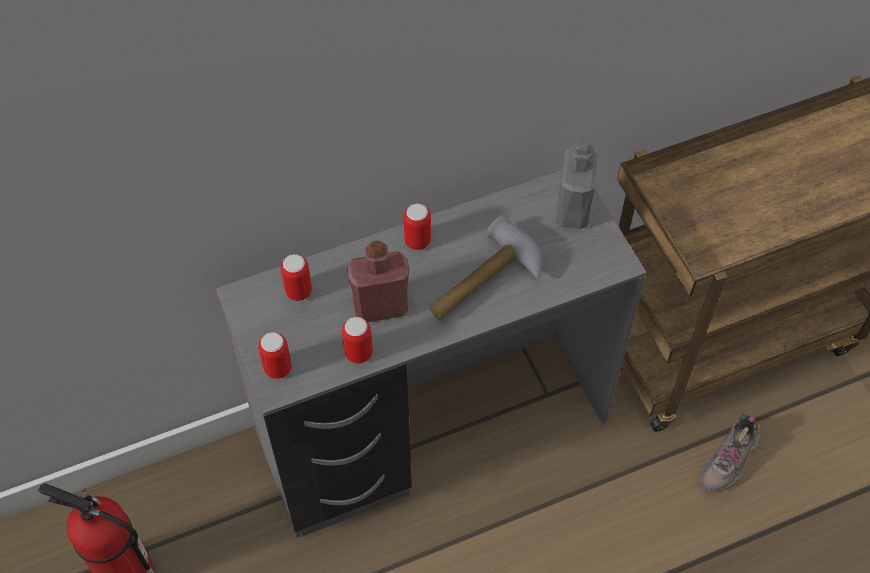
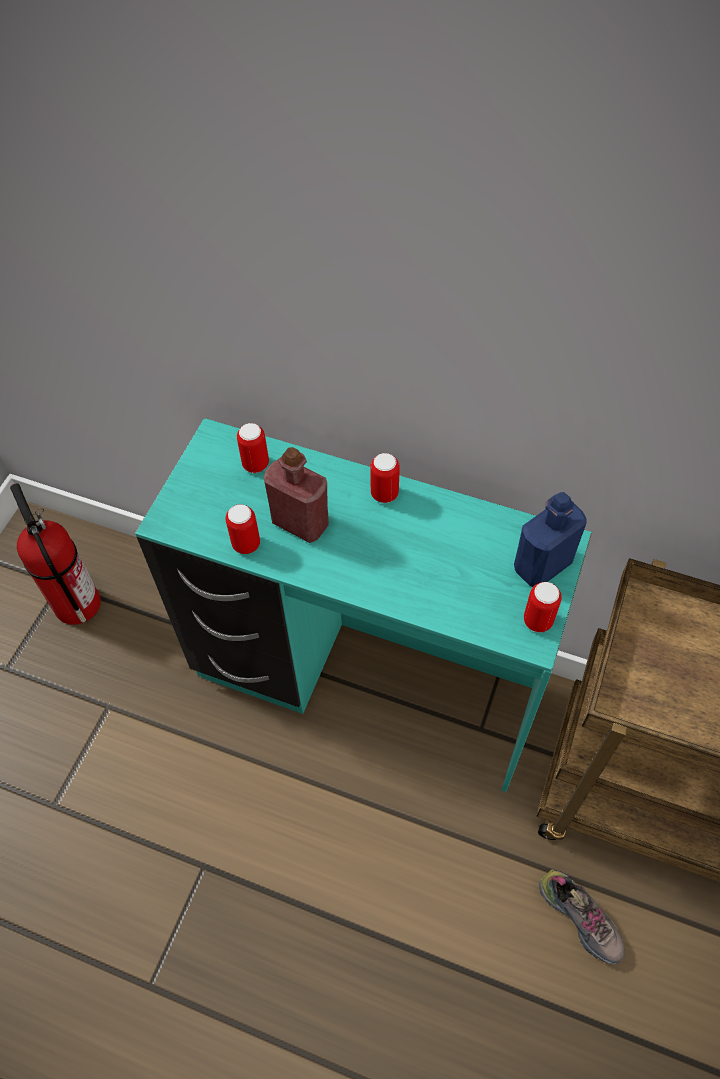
camera: 45 degrees right, 0 degrees up
grey desk [215,170,646,538] -> turquoise desk [135,418,592,792]
can [258,332,292,379] -> can moved to [524,582,562,633]
hammer [430,215,542,320] -> none
grey bottle [556,139,598,229] -> blue bottle [514,492,586,587]
shoe [700,415,761,492] -> shoe turned 120 degrees counterclockwise [538,869,625,964]

